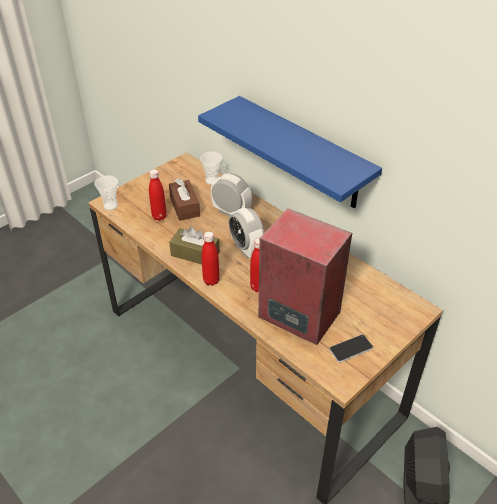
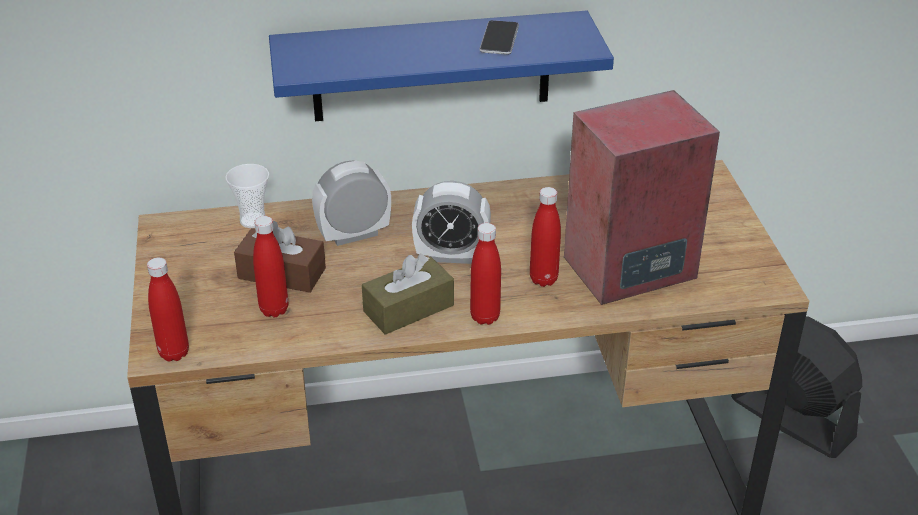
camera: 55 degrees left, 5 degrees down
cup [94,175,118,210] -> red bottle [147,257,189,362]
phone [329,334,373,362] -> phone moved to [479,20,519,55]

